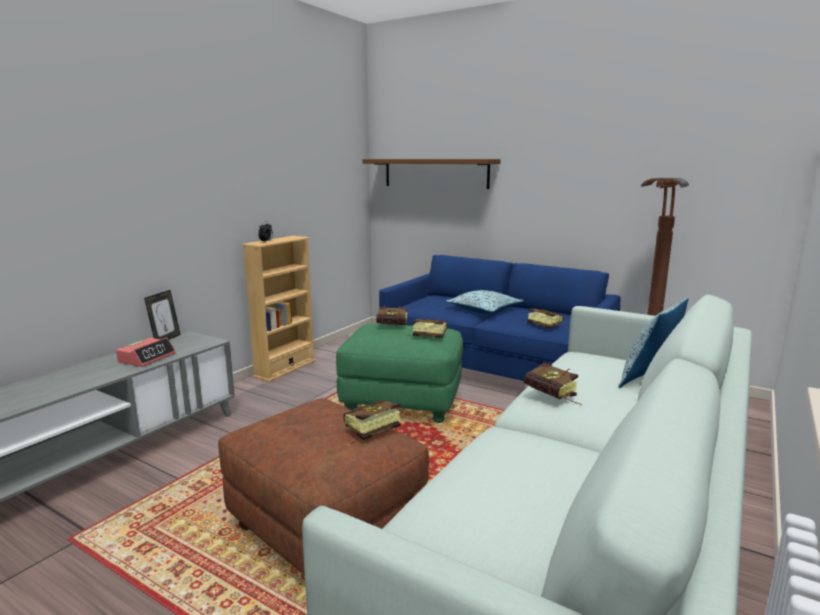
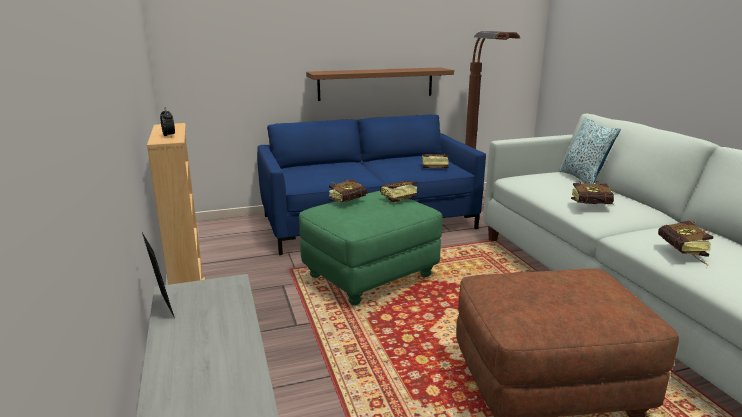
camera: 50 degrees left, 5 degrees up
alarm clock [116,337,176,367] -> none
book [343,400,401,446] -> book moved to [658,221,713,266]
brown shelf [362,159,501,189] -> brown shelf moved to [306,67,454,101]
pillow [446,290,524,314] -> none

